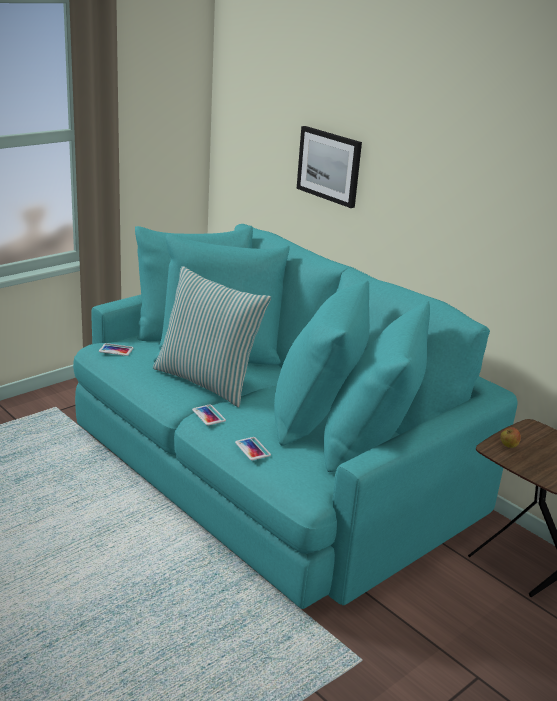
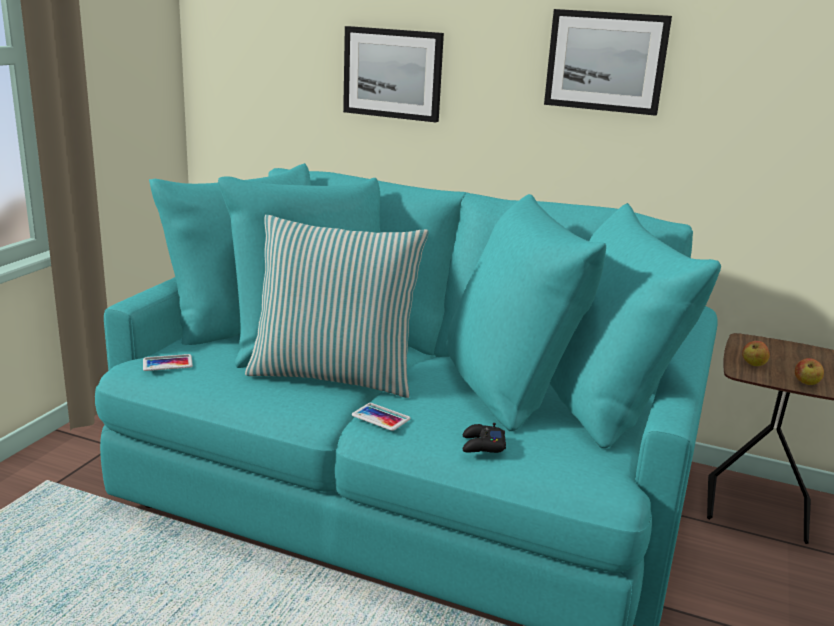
camera: 25 degrees left, 5 degrees down
phone [235,437,271,461] -> black game controller [463,423,506,453]
none -> picture [544,9,672,116]
none -> apple [795,358,824,385]

